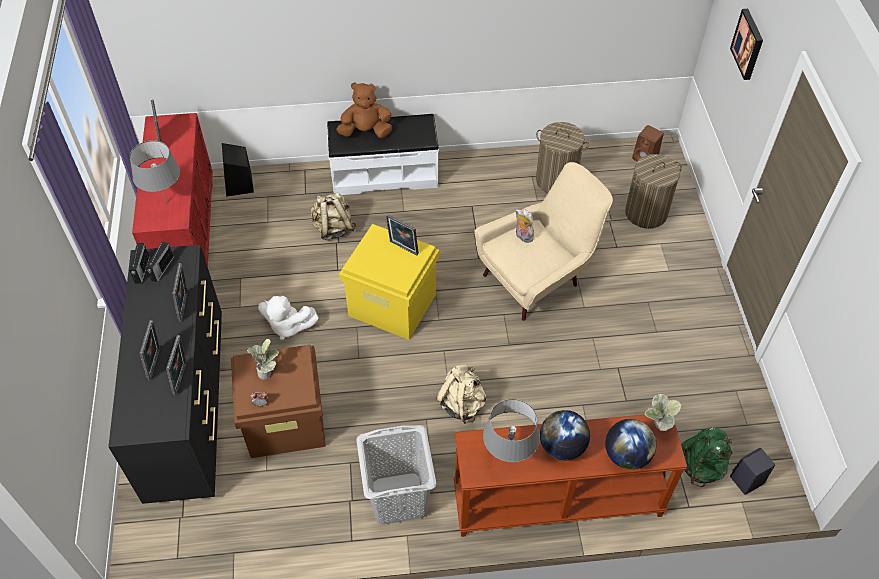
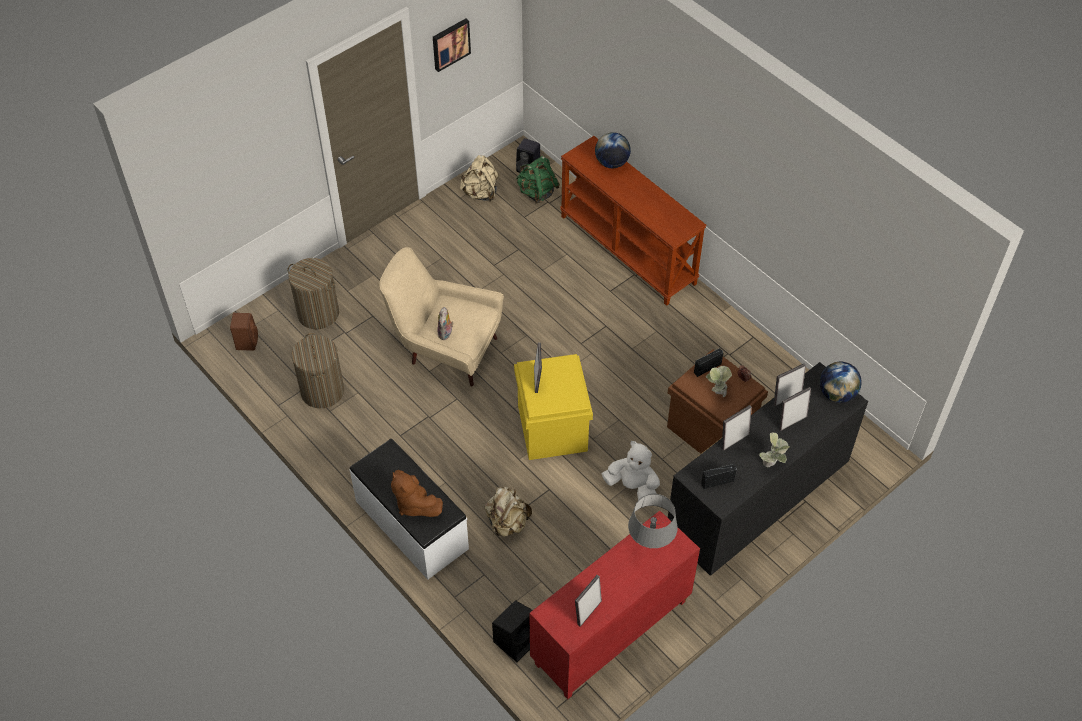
camera: 125 degrees left, 0 degrees up
radio [129,243,150,284] -> radio moved to [694,348,723,377]
white plush toy [258,296,319,340] -> white plush toy turned 45 degrees counterclockwise [602,441,660,500]
grey laundry basket [356,425,436,525] -> none
beige backpack [436,365,486,424] -> beige backpack moved to [460,155,499,202]
grey table lamp [483,399,540,462] -> none
globe [540,410,590,460] -> globe moved to [819,362,862,403]
potted plant [645,394,681,431] -> potted plant moved to [759,432,790,467]
picture [730,9,763,80] -> picture moved to [433,19,471,72]

